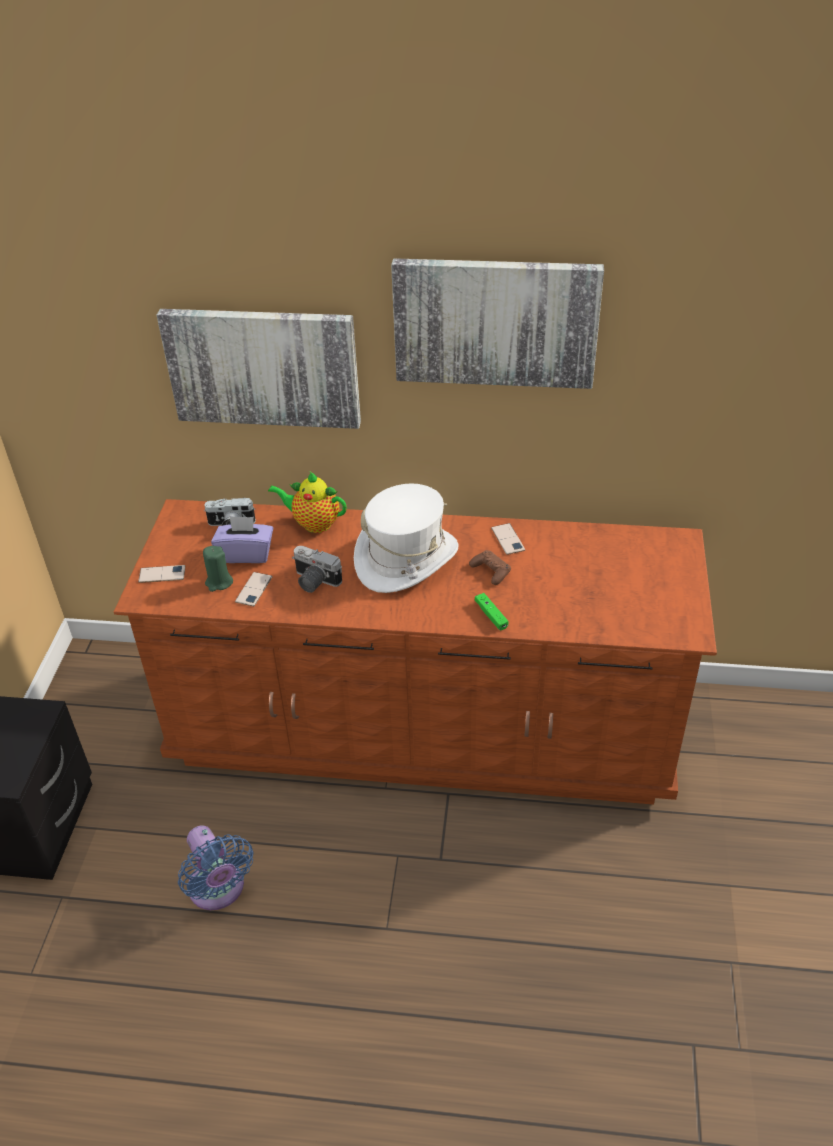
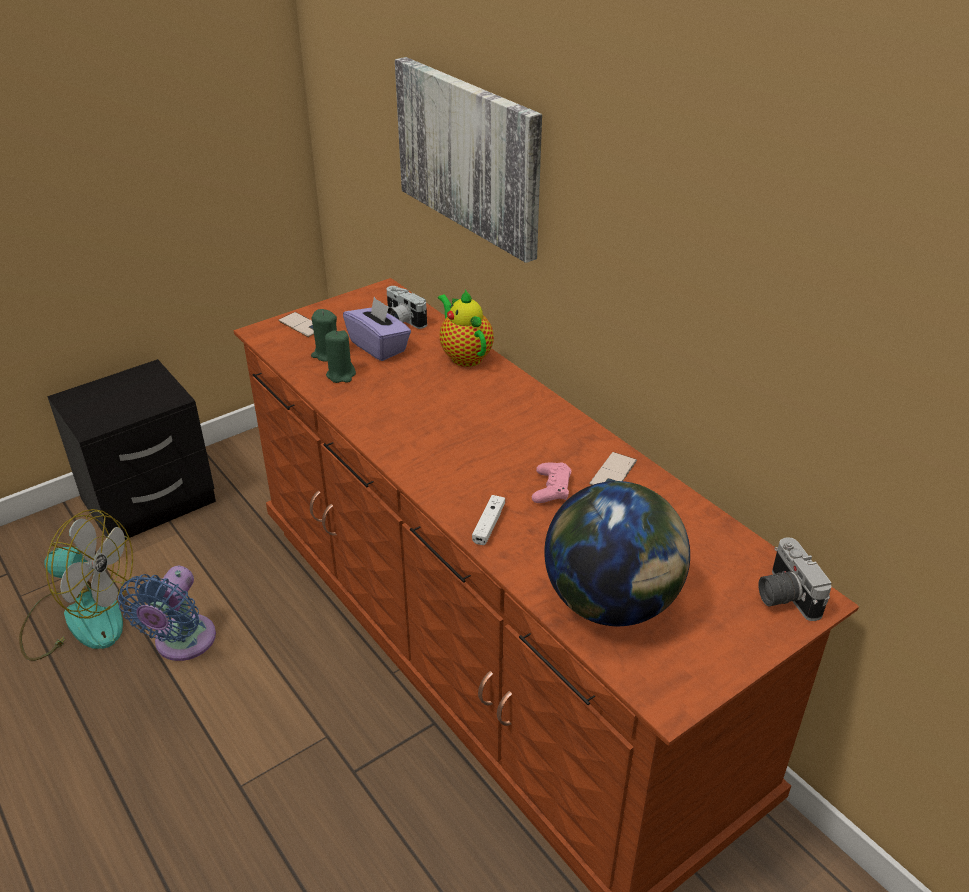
camera: 45 degrees right, 5 degrees down
phone [235,572,273,607] -> green candle [325,330,356,383]
camera [292,546,342,593] -> camera moved to [758,537,832,621]
white hat [354,483,459,593] -> none
picture [391,258,604,389] -> none
brown game controller [469,550,511,585] -> pink game controller [532,462,571,503]
green game controller [475,593,509,630] -> white game controller [472,495,505,545]
none -> fan [19,509,133,661]
none -> globe [544,481,690,626]

